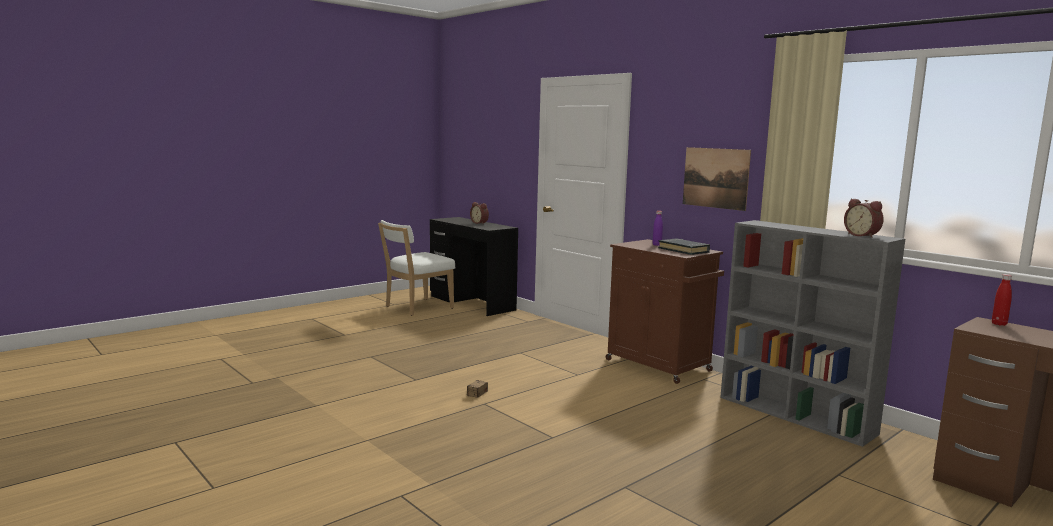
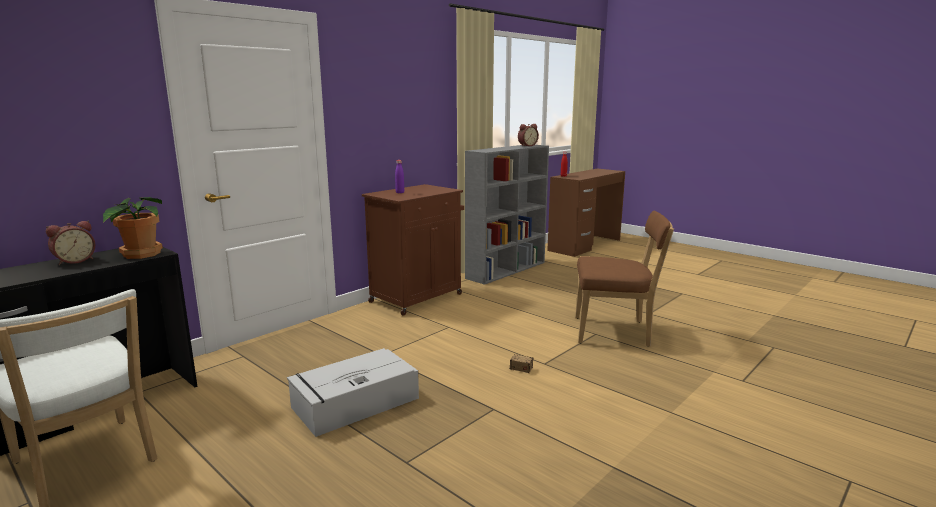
camera: 95 degrees left, 5 degrees up
black book [658,238,710,255] -> none
picture [683,147,751,211] -> none
none -> potted plant [103,197,163,259]
none -> grey storage box [287,348,419,437]
none -> brown chair [575,211,674,347]

